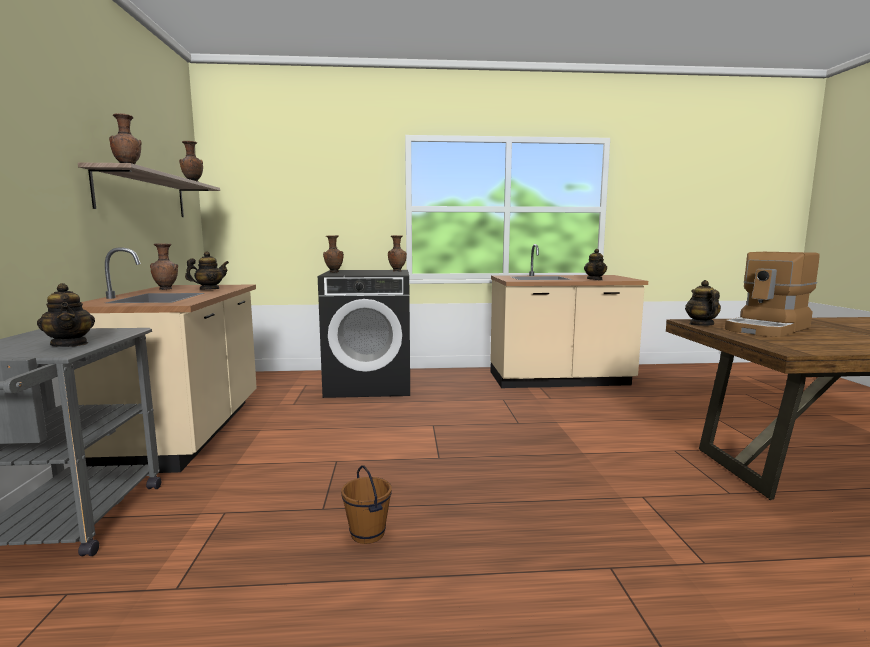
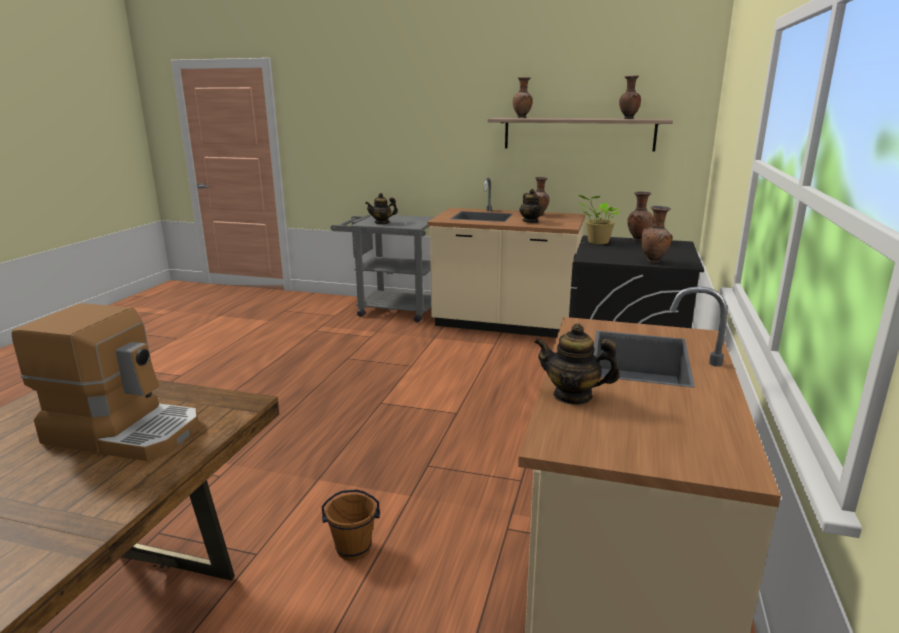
camera: 110 degrees right, 10 degrees up
brown bucket [341,465,392,544] -> brown bucket moved to [321,489,380,561]
teapot [685,280,721,326] -> none
coffee machine [725,252,820,337] -> coffee machine turned 120 degrees clockwise [11,303,199,461]
none -> potted plant [577,195,619,244]

